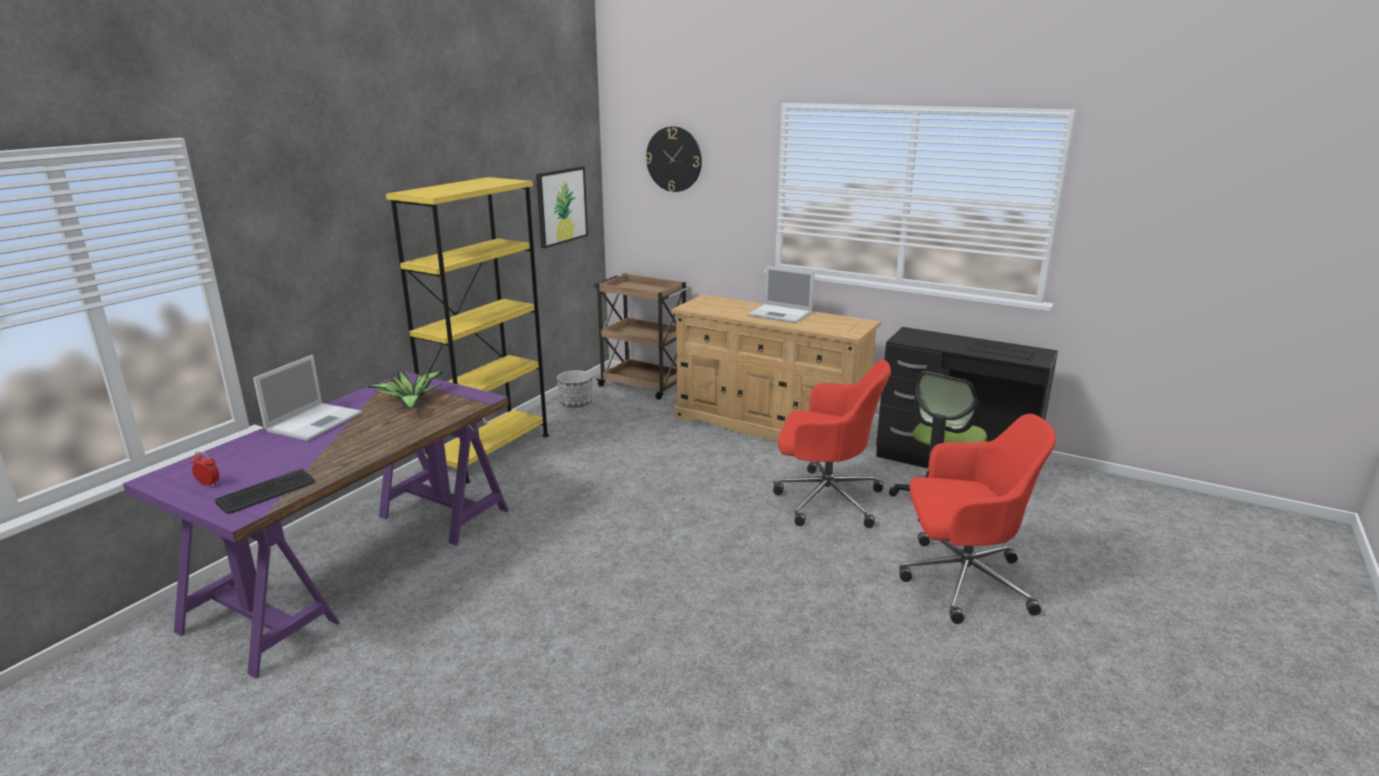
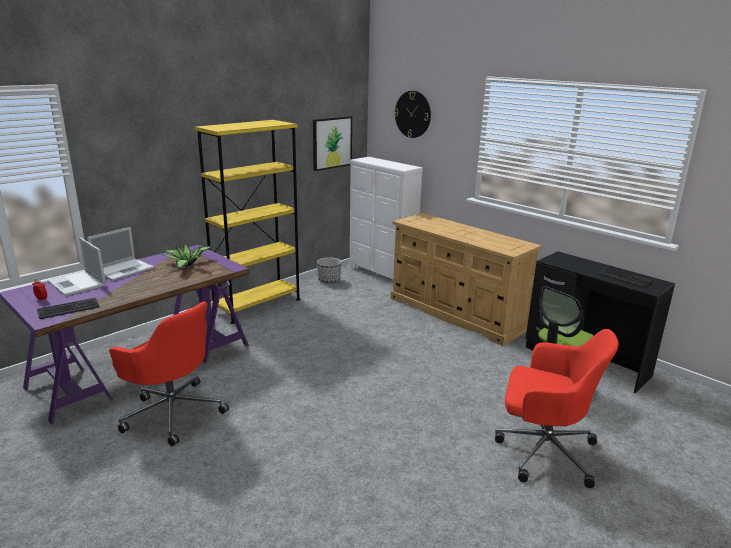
camera: 15 degrees right, 0 degrees up
brown cart [593,273,691,400] -> white dresser [350,157,423,280]
laptop [748,266,814,323] -> laptop moved to [48,238,106,296]
red office chair [773,360,891,528] -> red office chair moved to [109,302,229,446]

